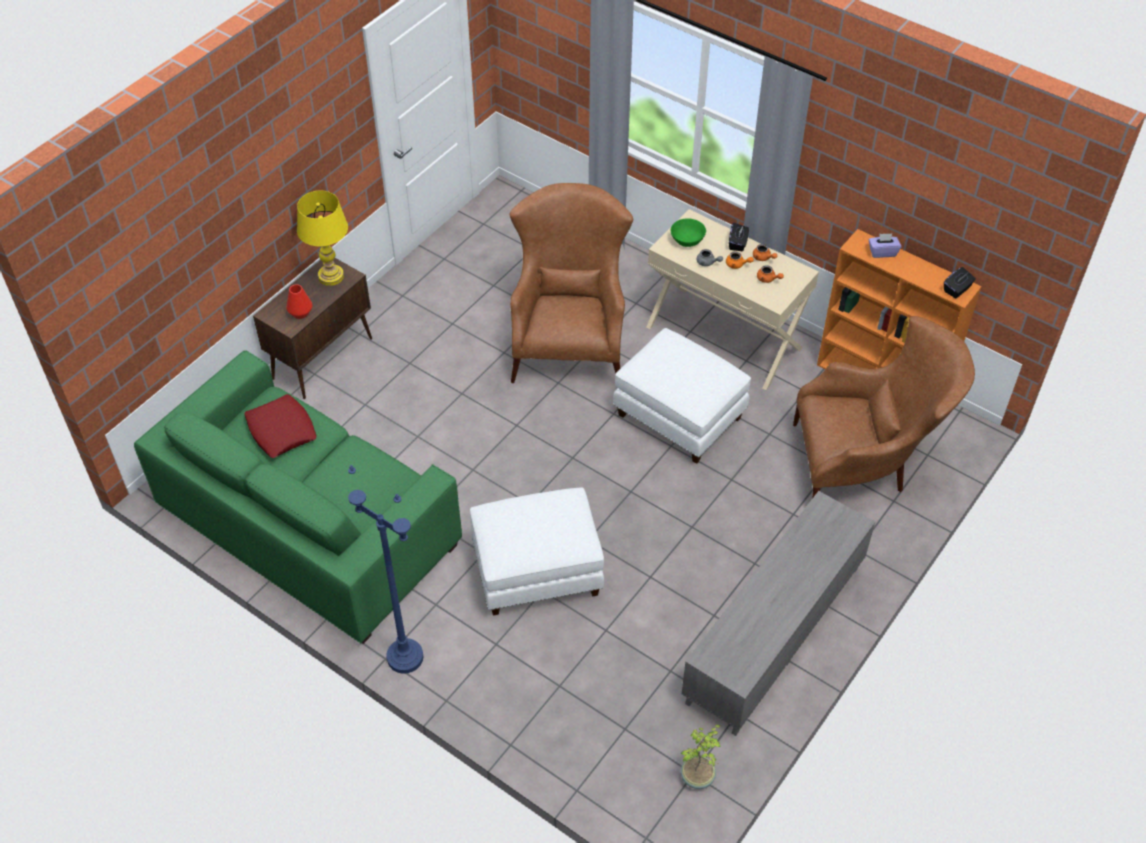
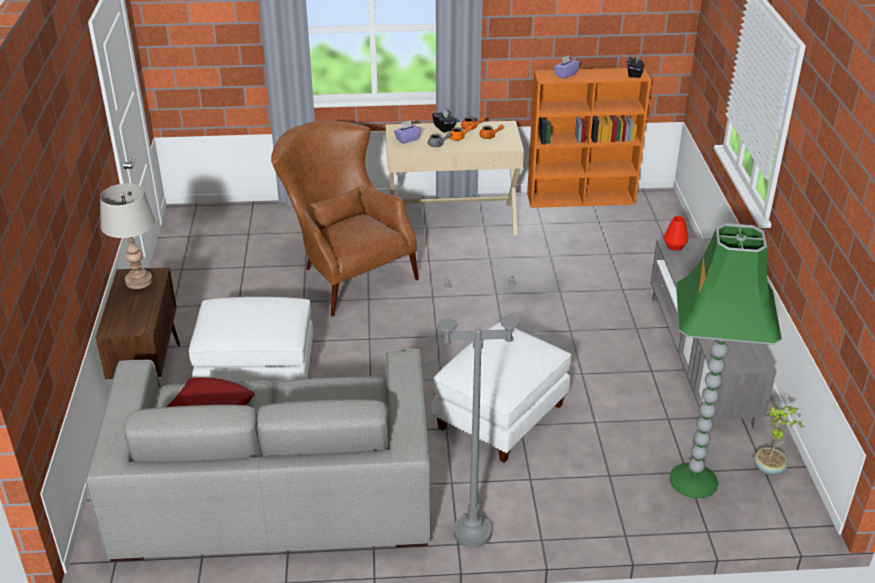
camera: 40 degrees left, 15 degrees down
green sofa [134,350,462,644] -> grey sofa [85,349,430,562]
red vase [286,284,312,319] -> red vase moved to [664,216,688,251]
yellow table lamp [297,191,348,286] -> grey table lamp [100,183,155,289]
blue floor lamp [348,465,423,674] -> grey floor lamp [438,276,519,548]
white ottoman [613,328,751,464] -> white ottoman moved to [189,297,313,389]
green bowl [671,218,706,247] -> purple tissue box [394,120,421,144]
brown armchair [793,316,975,498] -> none
none -> green floor lamp [669,223,782,498]

